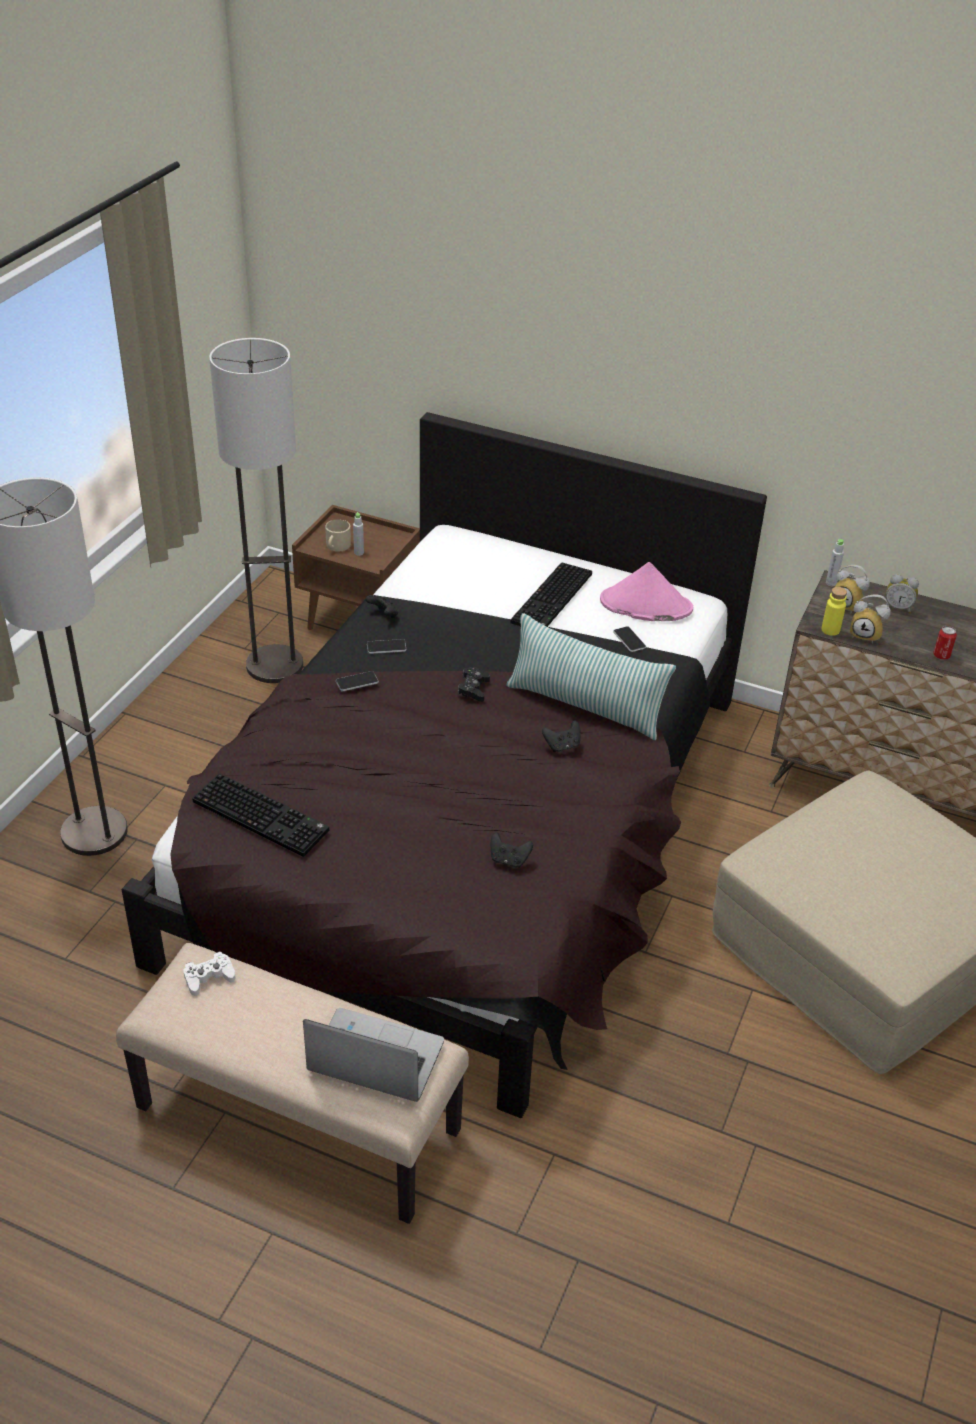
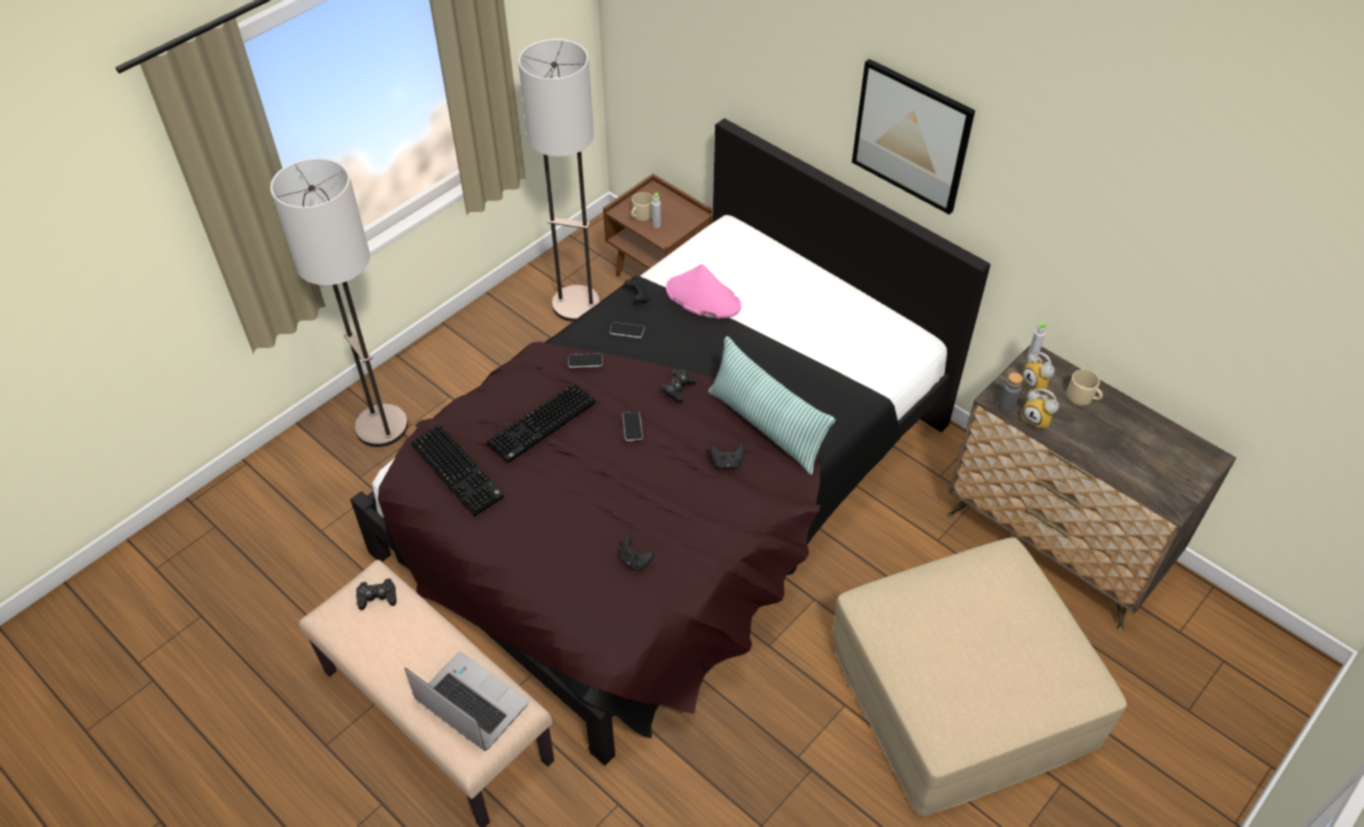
camera: 20 degrees right, 10 degrees up
white game controller [183,951,235,996] -> black game controller [356,578,397,610]
keyboard [510,562,592,627] -> keyboard moved to [487,383,596,463]
pink hat [600,562,693,621] -> pink hat moved to [666,264,741,319]
phone [613,626,646,652] -> phone moved to [622,412,643,441]
yellow bottle [821,587,847,636] -> grey bottle [998,372,1023,414]
alarm clock [885,574,919,614] -> beige mug [1067,369,1103,405]
can [933,626,957,660] -> none
none -> picture [852,59,975,215]

